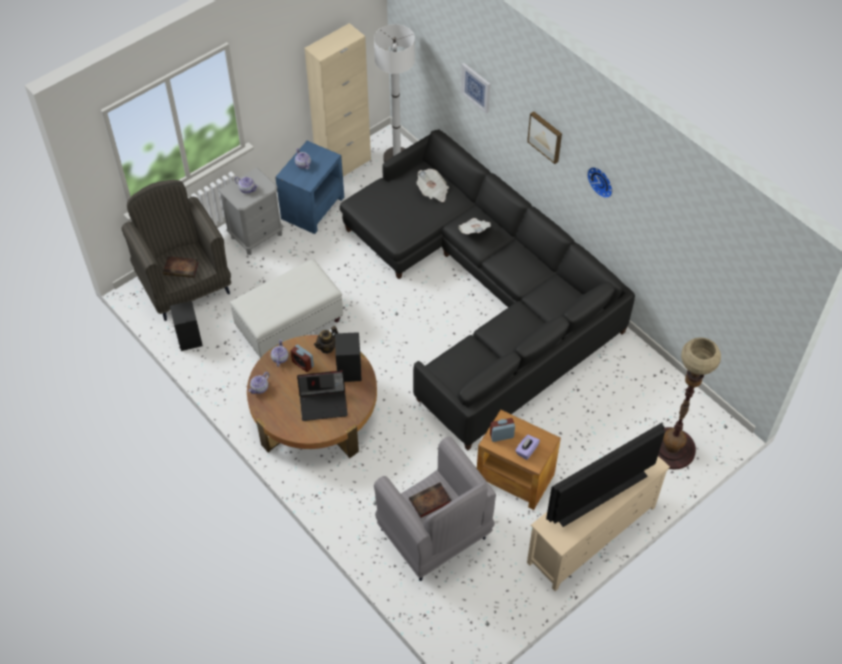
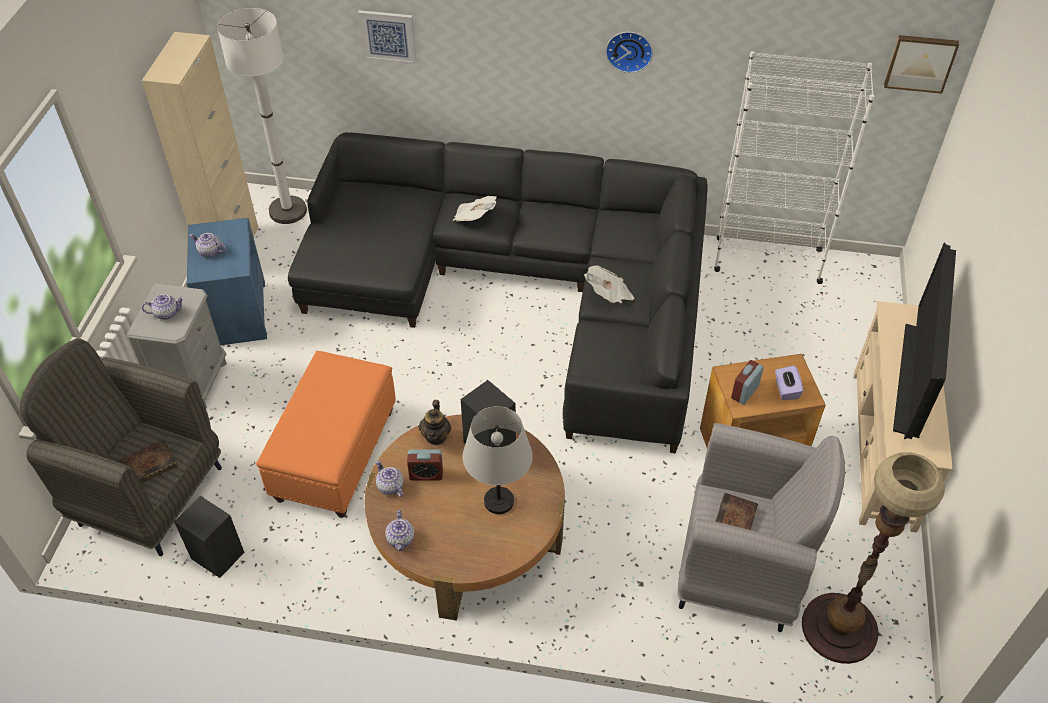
camera: 40 degrees left, 5 degrees down
white ottoman [230,259,343,358] -> orange ottoman [256,351,396,518]
laptop [297,370,348,421] -> grey table lamp [463,406,533,514]
newspaper [416,169,449,202] -> newspaper moved to [584,265,635,303]
picture [527,111,562,164] -> picture moved to [884,35,959,94]
floor lamp [658,337,721,470] -> floor lamp moved to [802,452,945,664]
none -> white bookcase [714,51,874,284]

